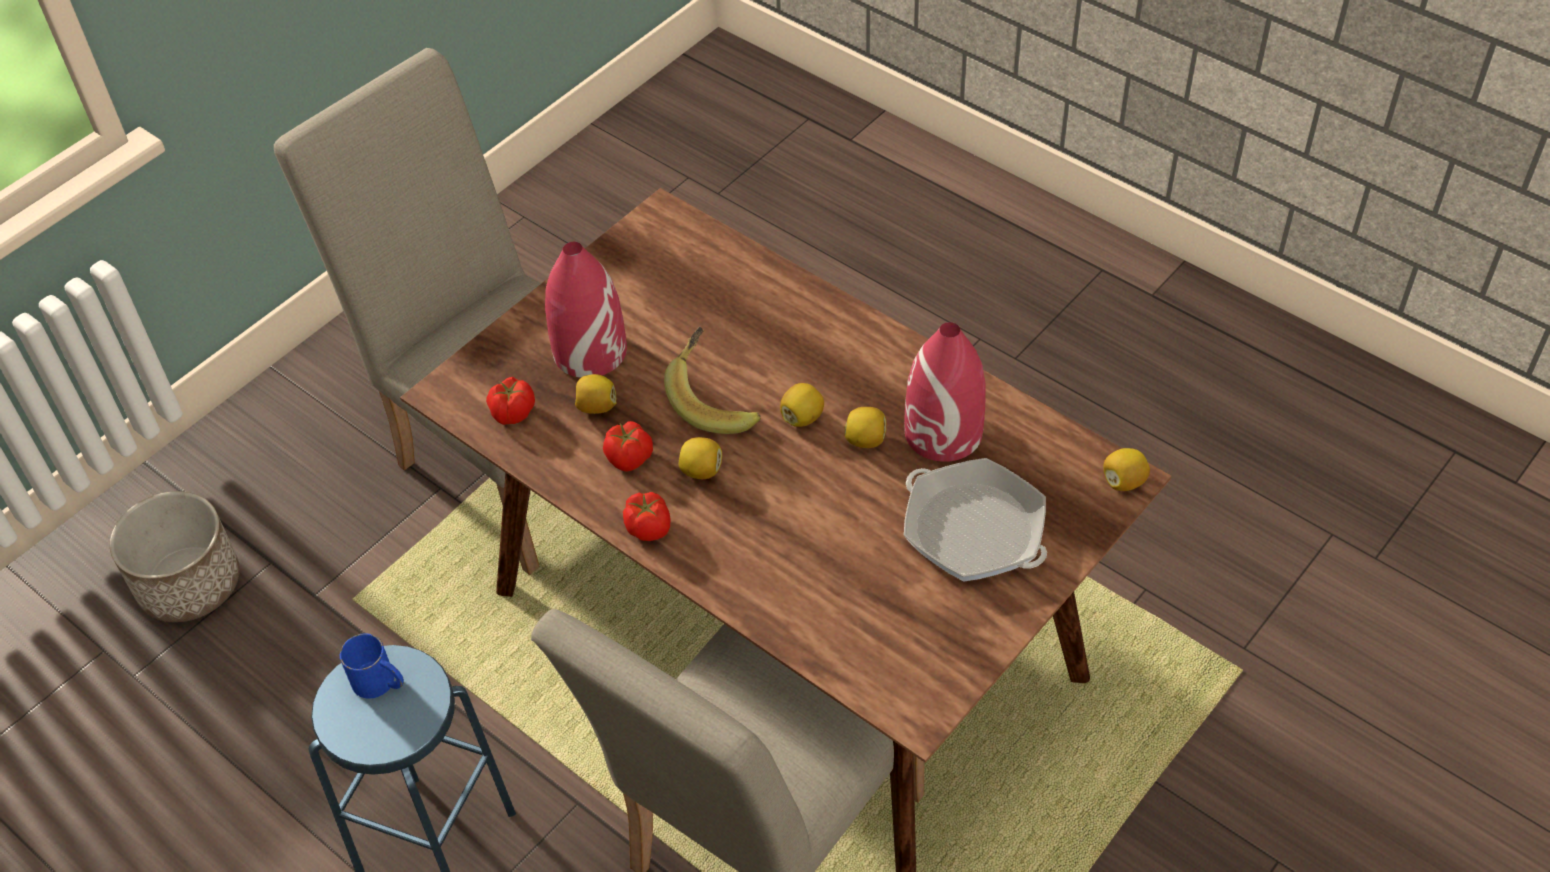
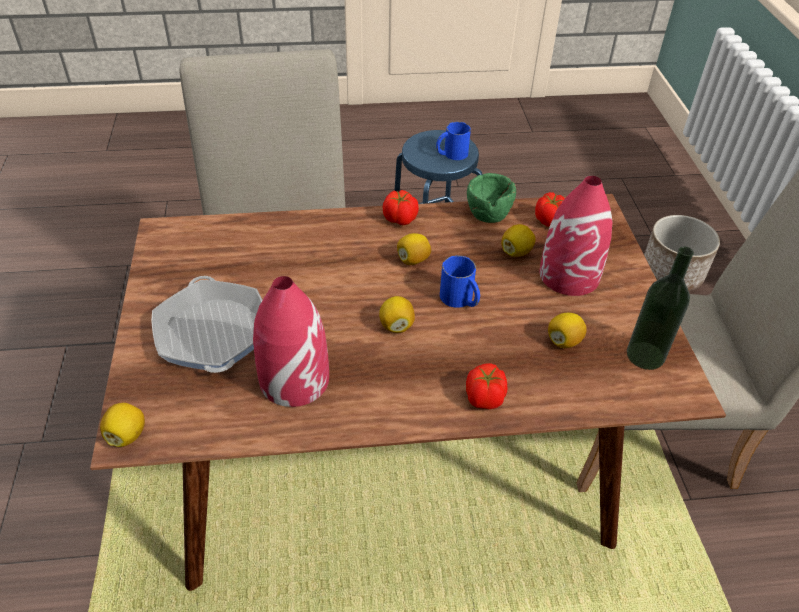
camera: 130 degrees right, 5 degrees down
tomato [603,421,653,472] -> tomato moved to [466,363,507,409]
banana [664,327,761,434] -> blue mug [440,255,480,308]
lemon [844,407,886,448] -> lemon moved to [548,313,586,348]
frying pan [904,458,1047,582] -> frying pan turned 75 degrees clockwise [151,276,262,373]
none -> green bowl [467,173,516,223]
none -> bottle [627,246,694,370]

